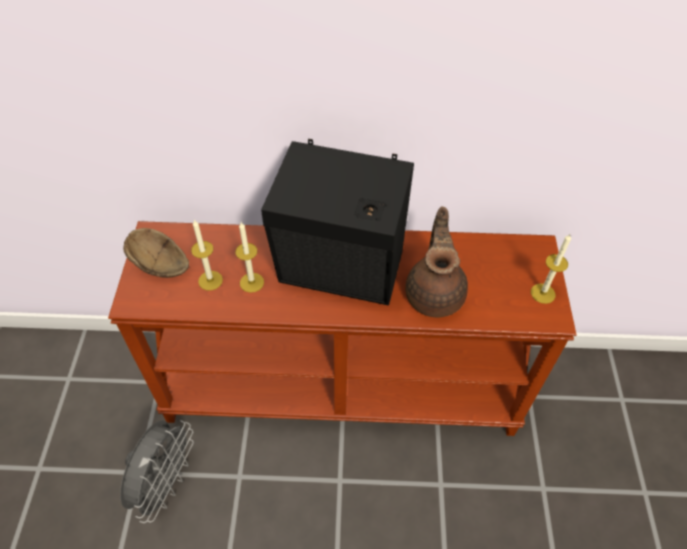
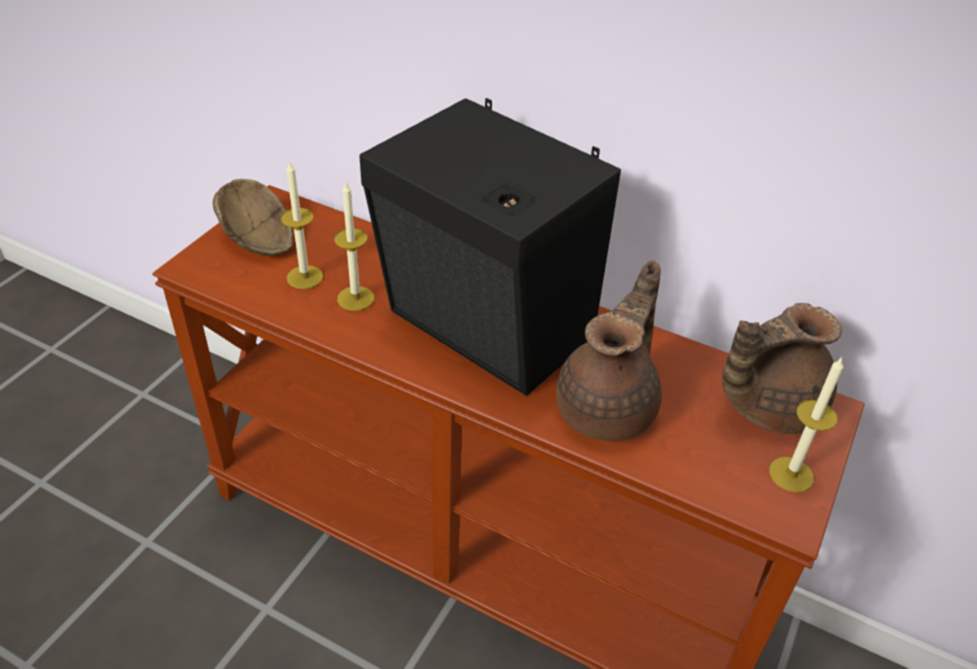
camera: 25 degrees right, 10 degrees down
grey fan [120,420,194,523] -> none
none -> brown teapot [722,303,842,434]

